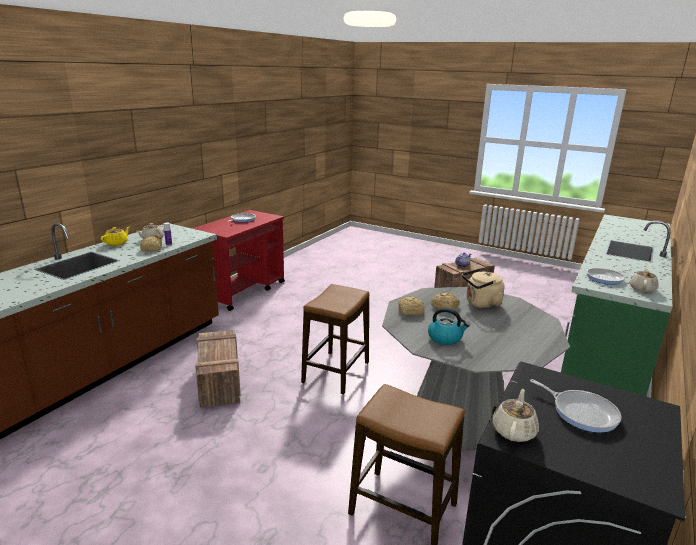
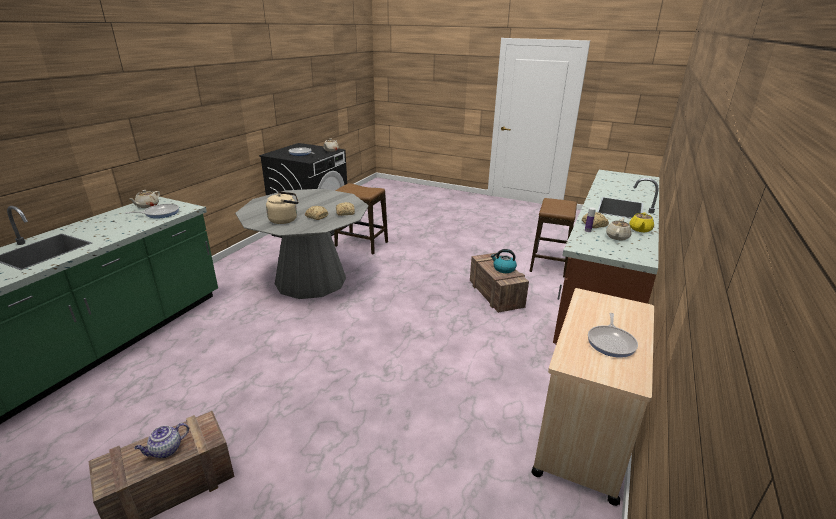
camera: 175 degrees right, 5 degrees up
red cart [192,210,285,311] -> beige cart [531,288,654,506]
stool [301,284,369,395] -> stool moved to [530,198,577,278]
kettle [428,308,470,345] -> kettle moved to [491,249,517,273]

